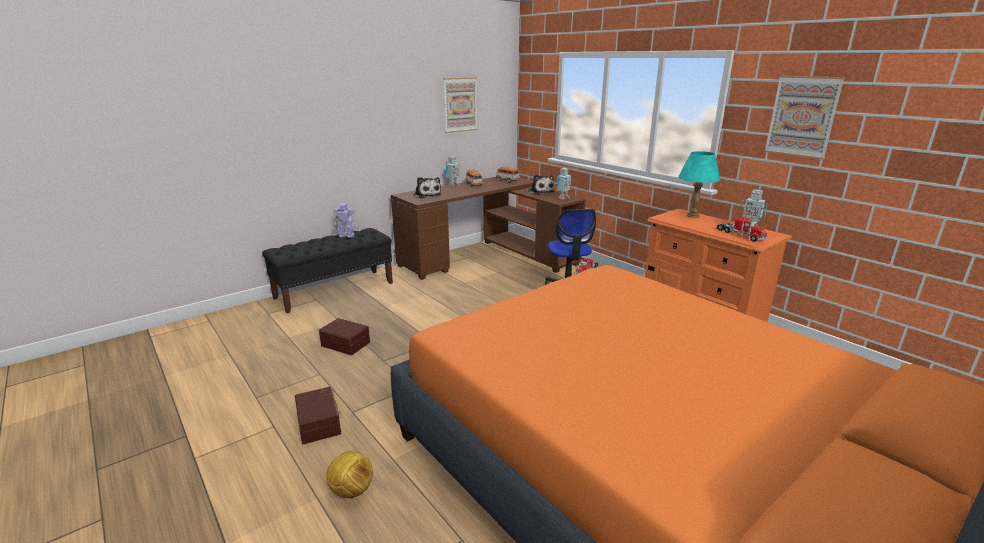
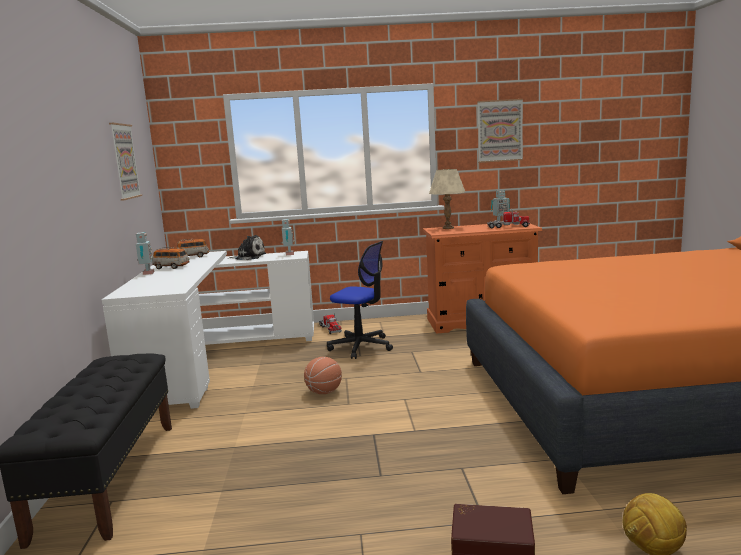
camera: 55 degrees left, 10 degrees down
brown storage box [319,318,370,355] -> none
toy robot [333,203,359,238] -> none
brown desk [391,177,586,280] -> white desk [102,251,314,409]
plush toy [414,177,441,198] -> none
turquoise table lamp [678,151,720,218] -> beige table lamp [429,169,465,229]
none -> basketball [304,357,342,394]

